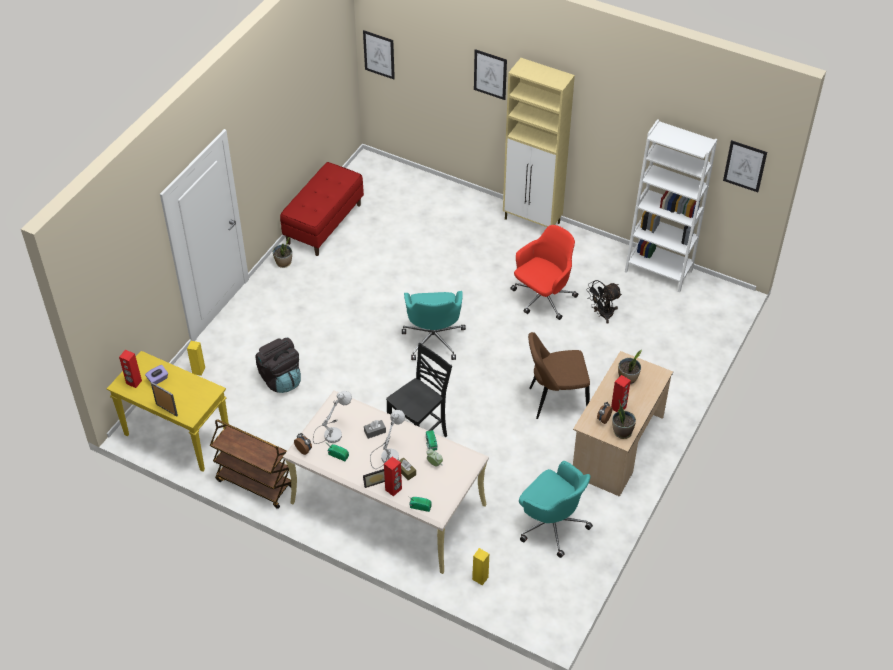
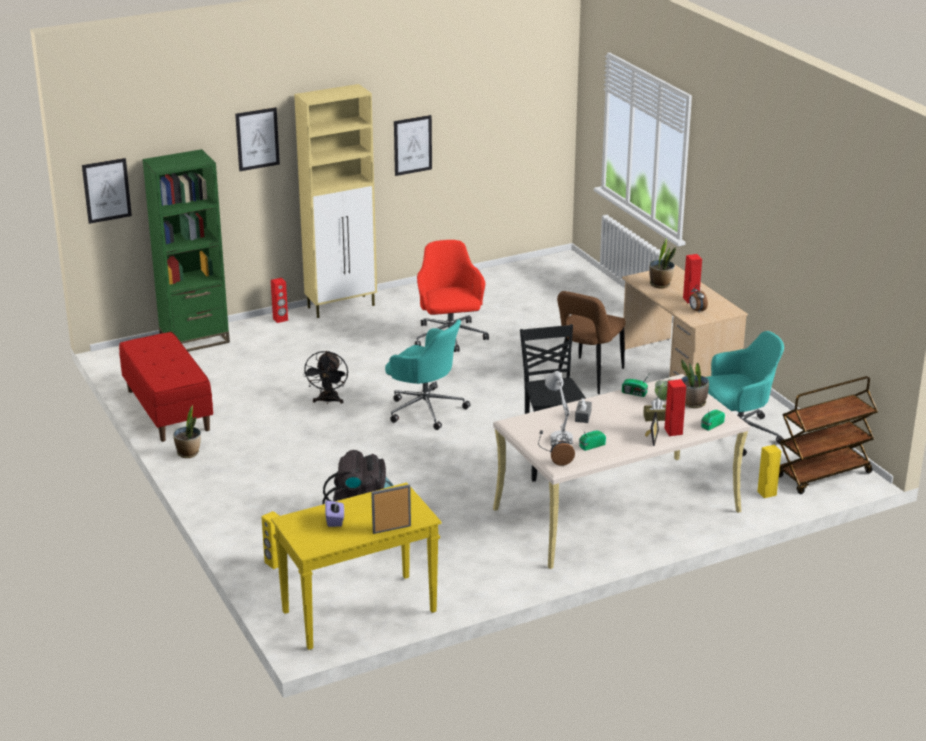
camera: 55 degrees left, 20 degrees down
red speaker [119,350,142,388] -> red speaker moved to [271,278,288,323]
brown cart [210,419,291,509] -> brown cart moved to [779,376,878,494]
white table lamp [370,410,405,469] -> none
black fan [586,280,622,324] -> black fan moved to [303,351,348,404]
potted plant [612,400,636,439] -> potted plant moved to [681,359,709,408]
white bookcase [625,119,717,292] -> none
picture [723,140,767,192] -> picture moved to [394,115,432,176]
none -> green bookcase [142,149,230,352]

